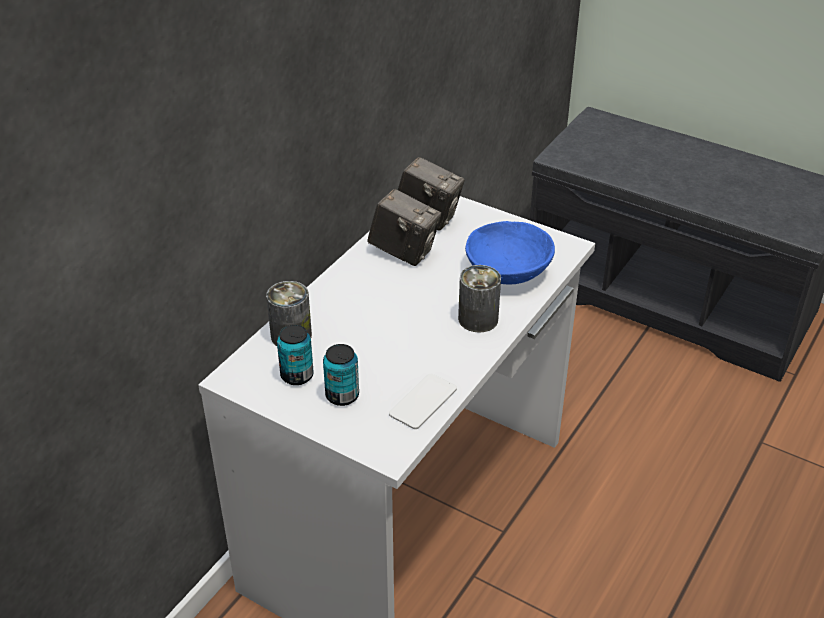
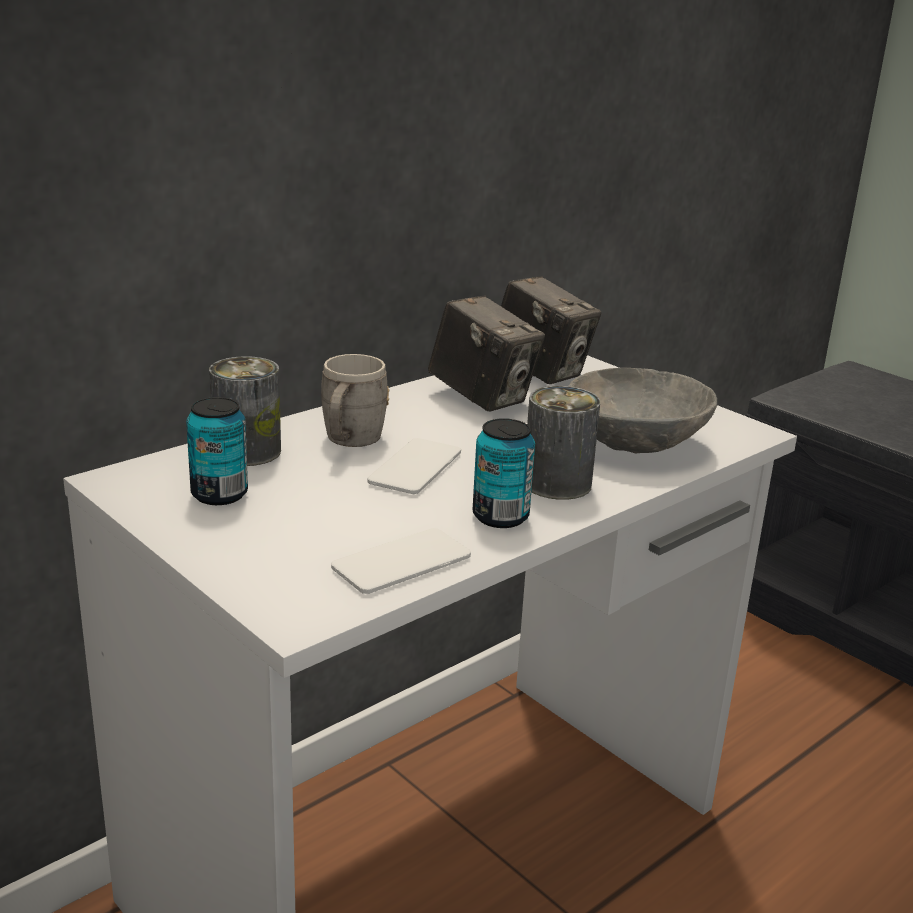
camera: 15 degrees right, 15 degrees down
can [323,344,359,406] -> can moved to [472,418,535,528]
blue bowl [465,221,555,284] -> grey bowl [569,368,717,453]
none -> grey mug [321,354,390,447]
none -> phone [367,438,461,494]

